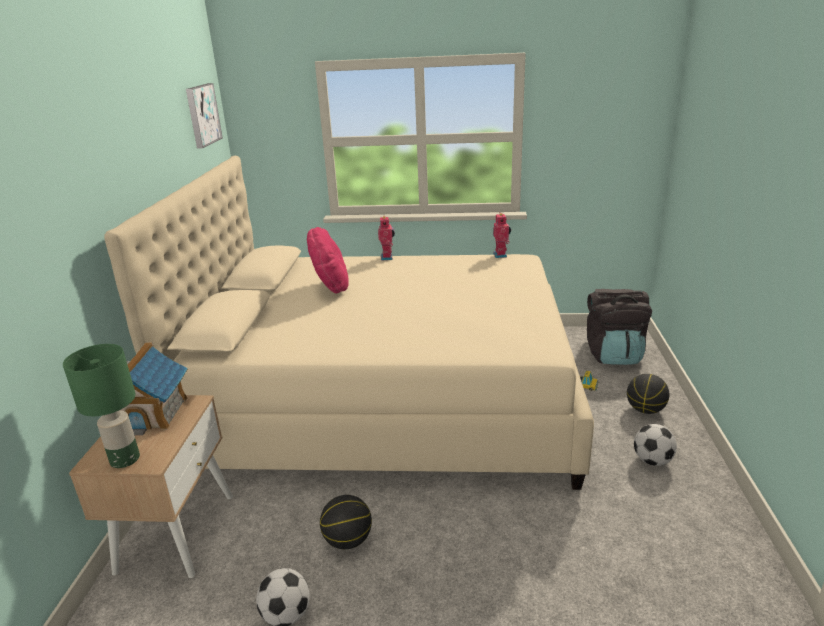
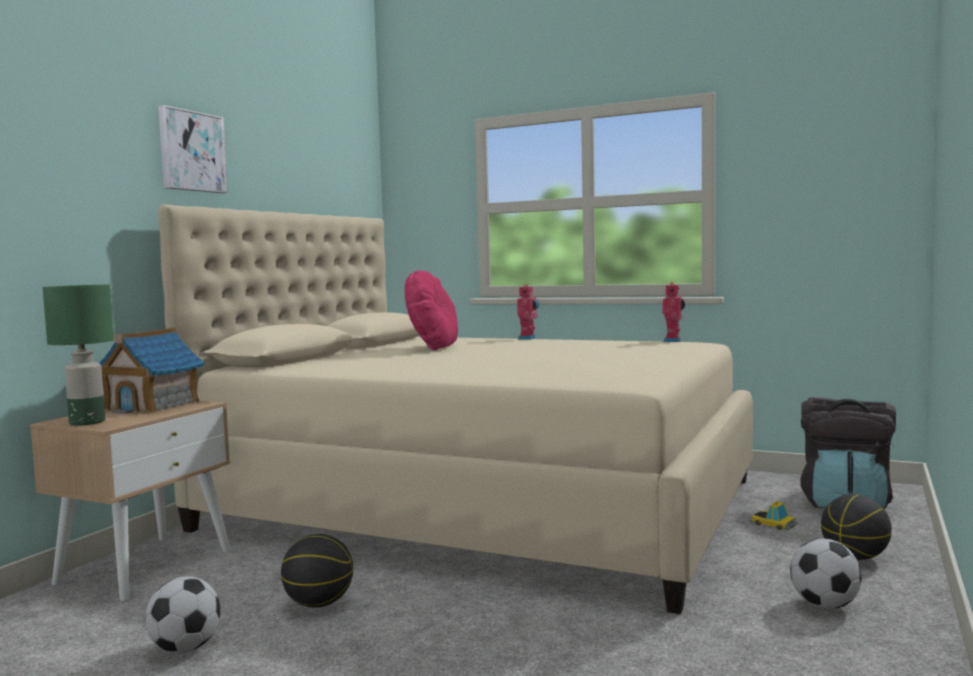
camera: 20 degrees right, 20 degrees down
picture [186,83,223,149] -> picture moved to [158,105,228,193]

